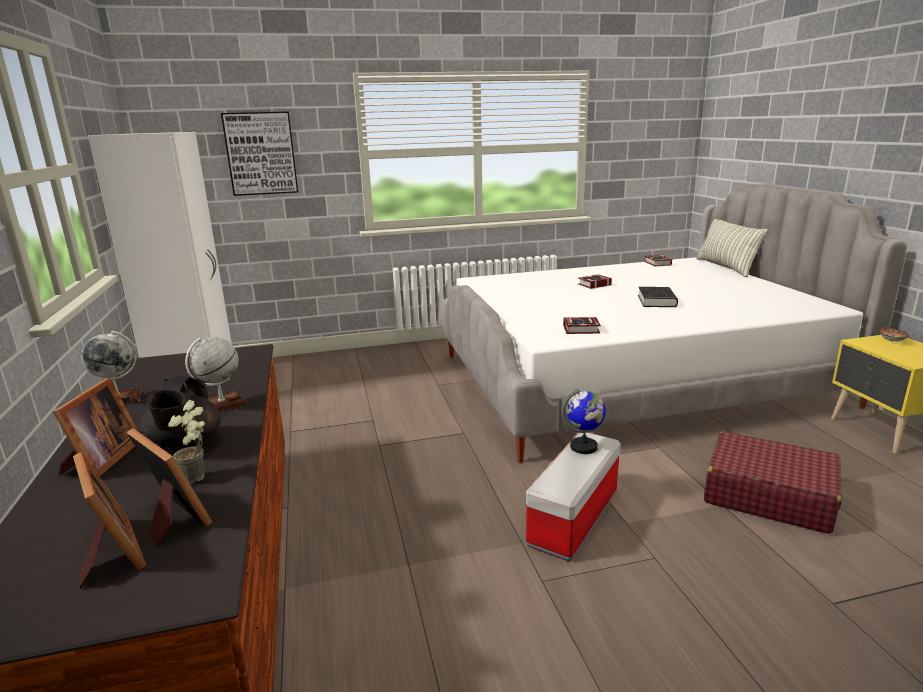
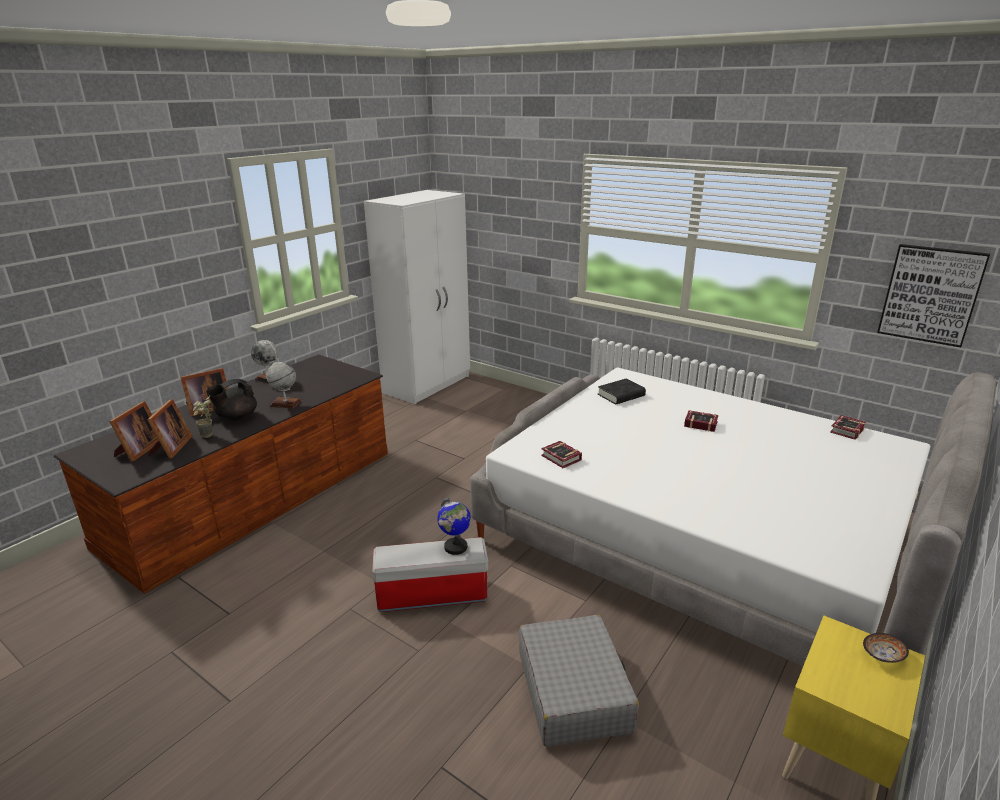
camera: 50 degrees right, 5 degrees up
picture [221,111,298,196] -> picture moved to [877,244,990,347]
black book [638,287,678,307] -> black book moved to [598,379,646,404]
pillow [696,219,768,277] -> none
red suitcase [704,432,842,534] -> grey suitcase [519,615,639,747]

